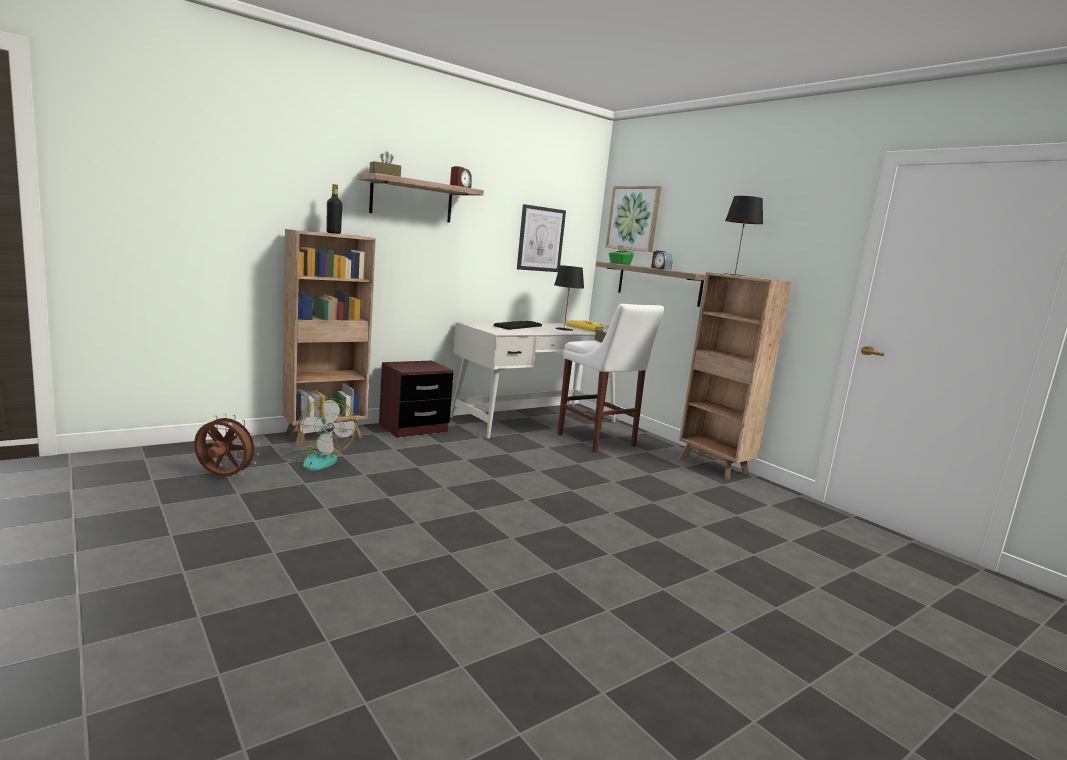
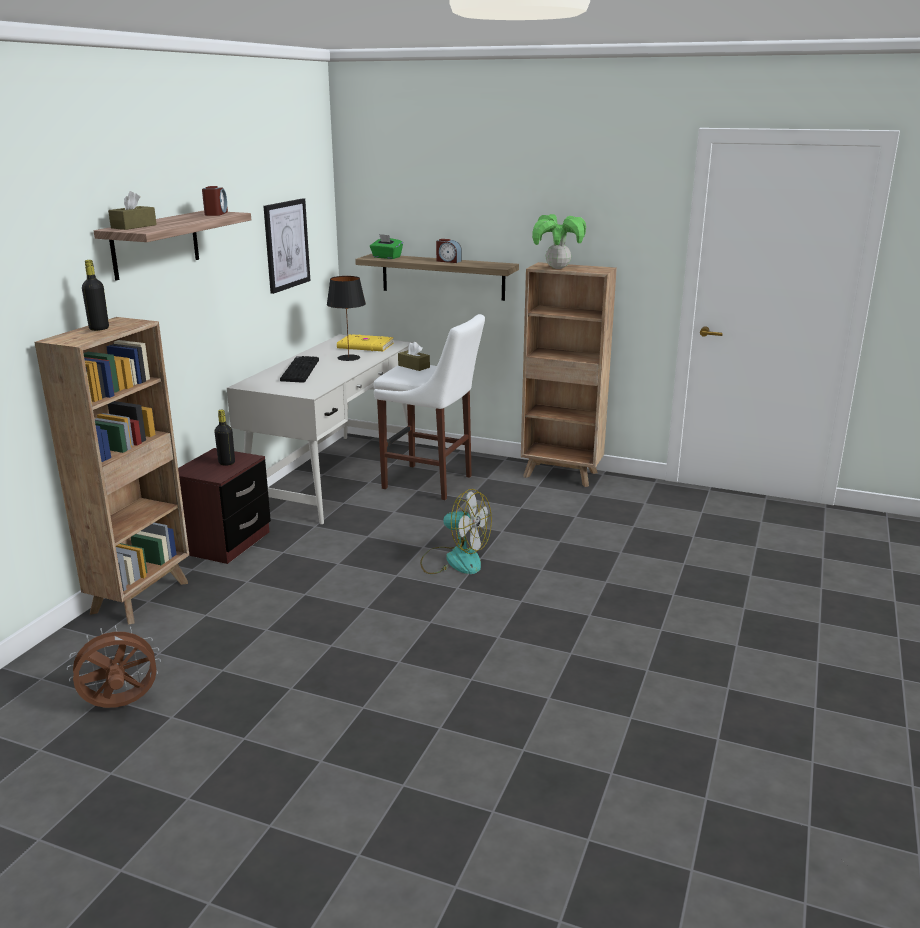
camera: 30 degrees left, 10 degrees up
fan [281,398,357,471] -> fan moved to [420,489,492,574]
picture [606,186,661,252] -> none
black table lamp [724,196,763,276] -> potted plant [532,214,586,269]
none -> black bottle [214,410,235,466]

